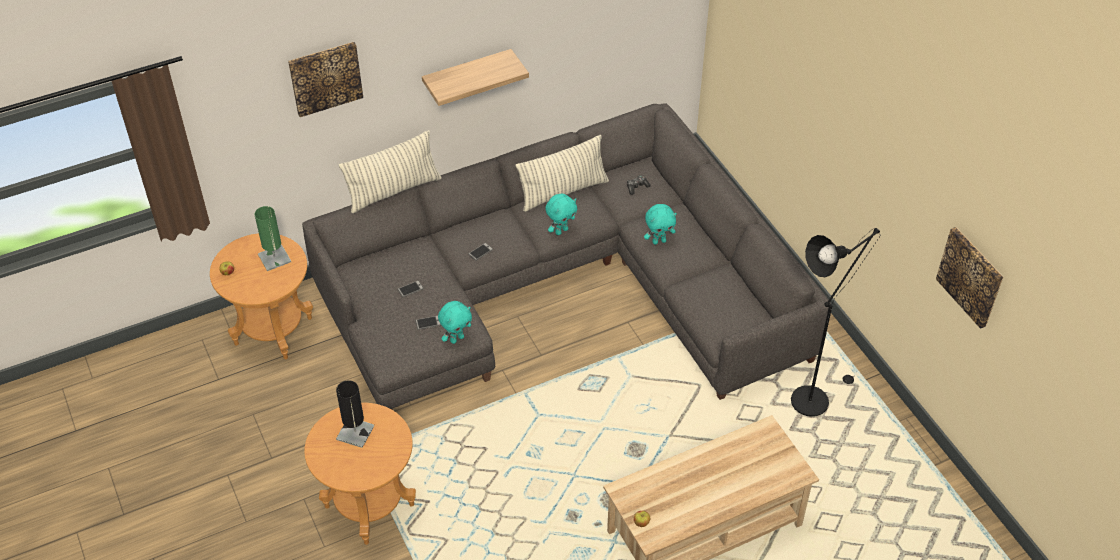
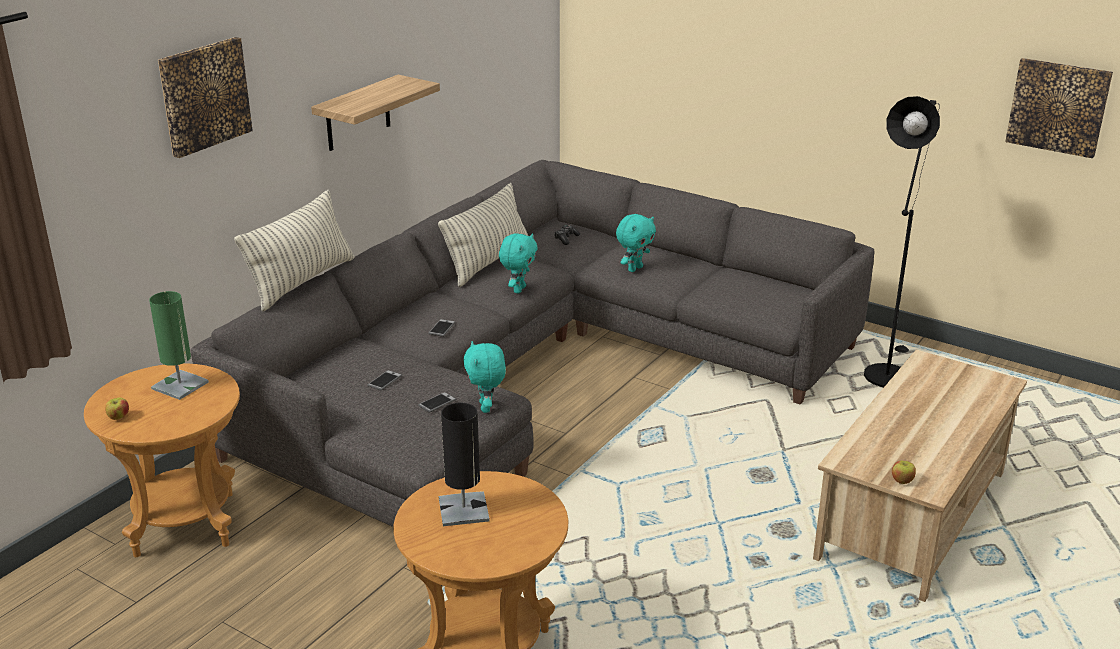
camera: 30 degrees left, 20 degrees down
turquoise plush toy [438,301,472,344] -> turquoise plush toy turned 150 degrees clockwise [463,341,506,413]

